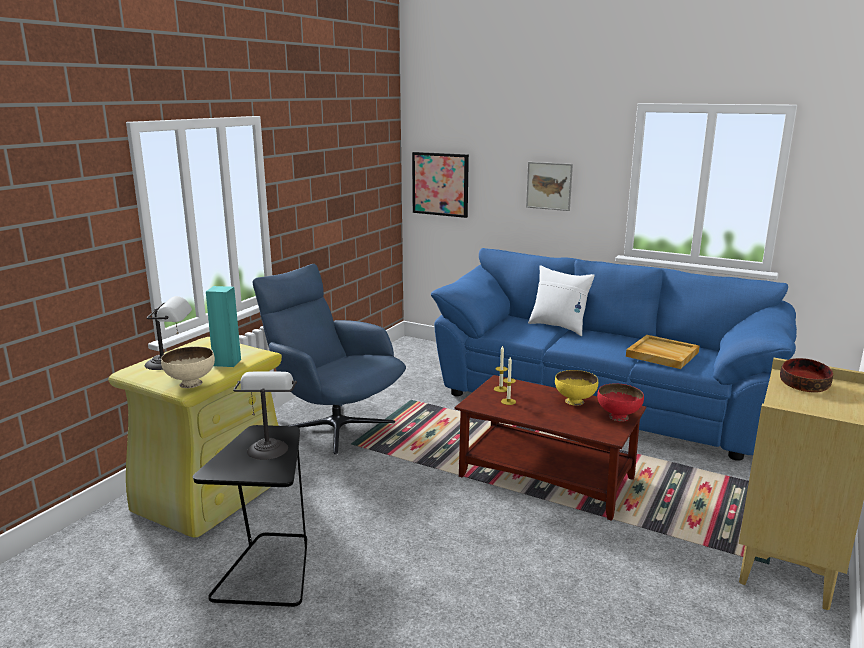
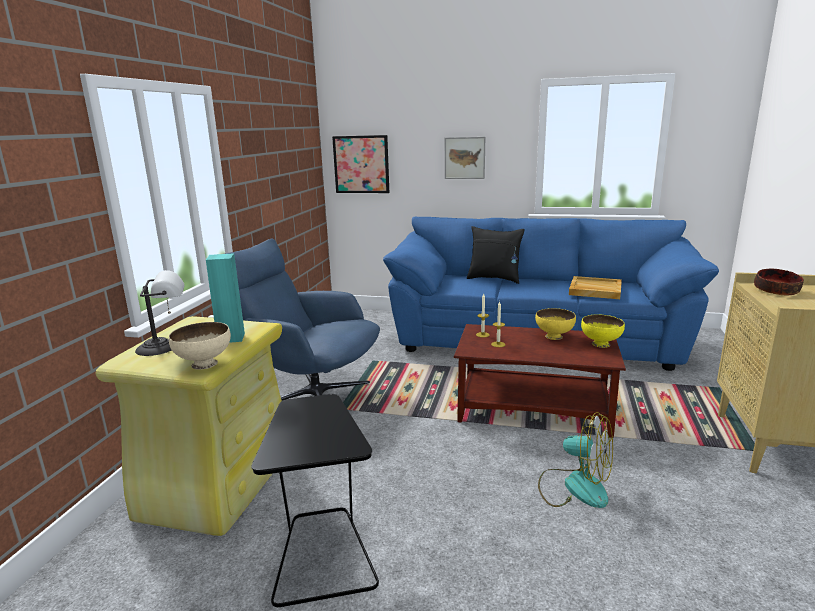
camera: 15 degrees left, 0 degrees up
table lamp [233,372,297,460] -> none
white pillow [528,265,595,336] -> black pillow [467,226,525,284]
red bowl [597,383,644,422] -> yellow bowl [581,314,625,348]
none -> fan [538,412,613,508]

